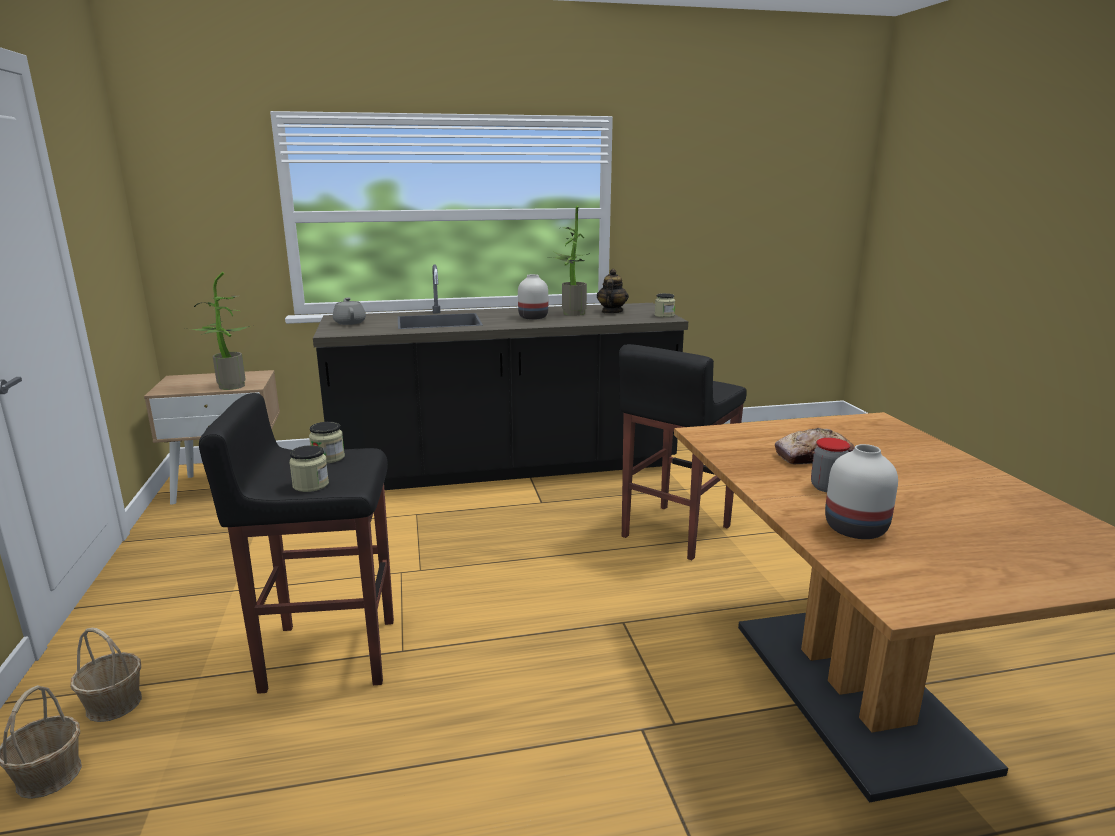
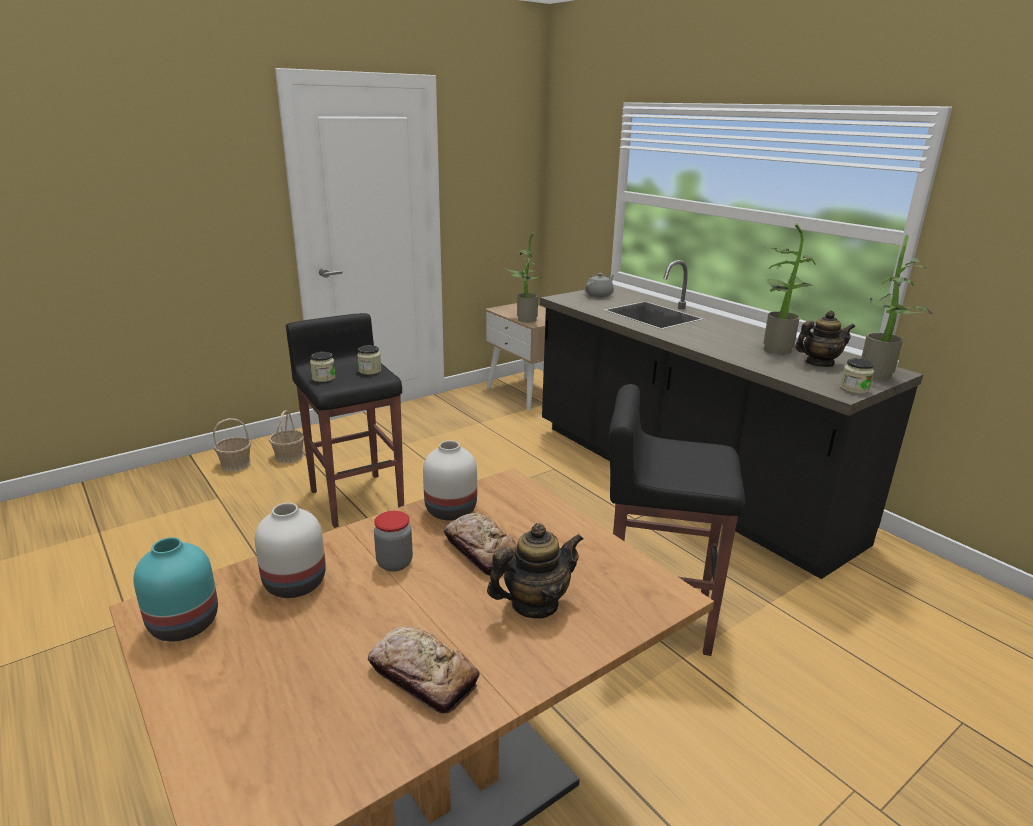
camera: 65 degrees right, 5 degrees up
white vase [518,274,548,320] -> white vase moved to [423,440,477,521]
none -> turquoise vase [133,537,218,642]
none -> bread [368,627,480,713]
none -> teapot [487,523,583,619]
none -> potted plant [861,235,933,380]

